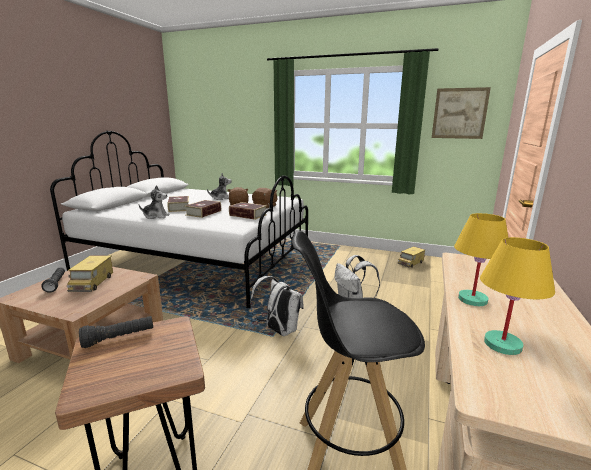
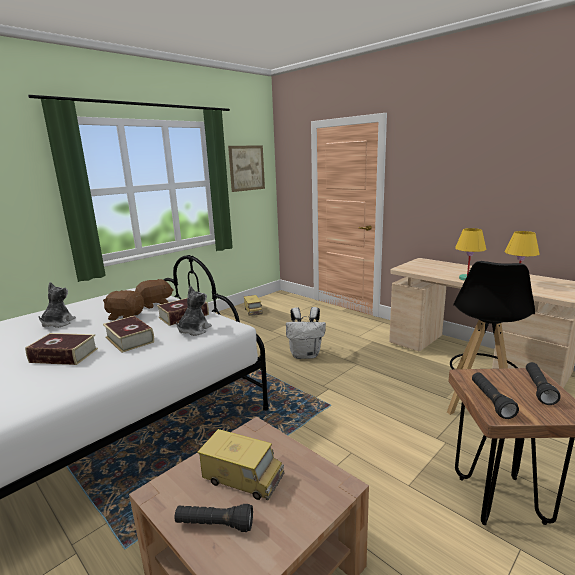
camera: 65 degrees left, 0 degrees up
plush toy [139,185,170,219] -> plush toy moved to [176,286,212,336]
white backpack [250,276,304,336] -> none
none -> black flashlight [526,362,560,405]

